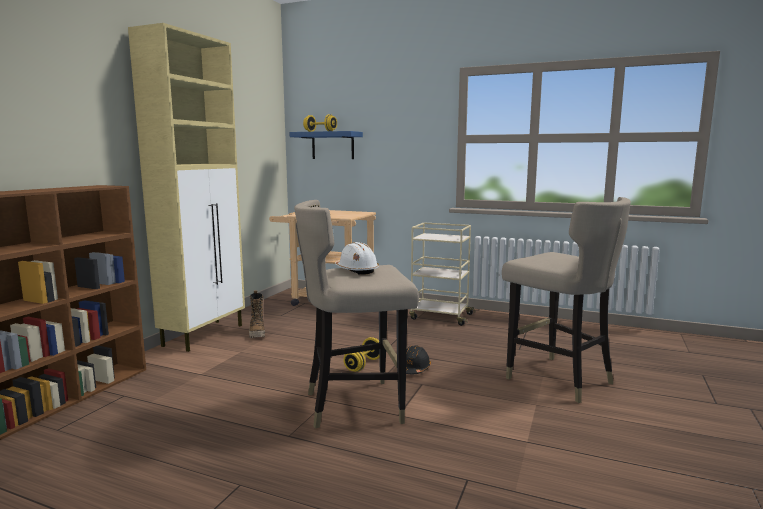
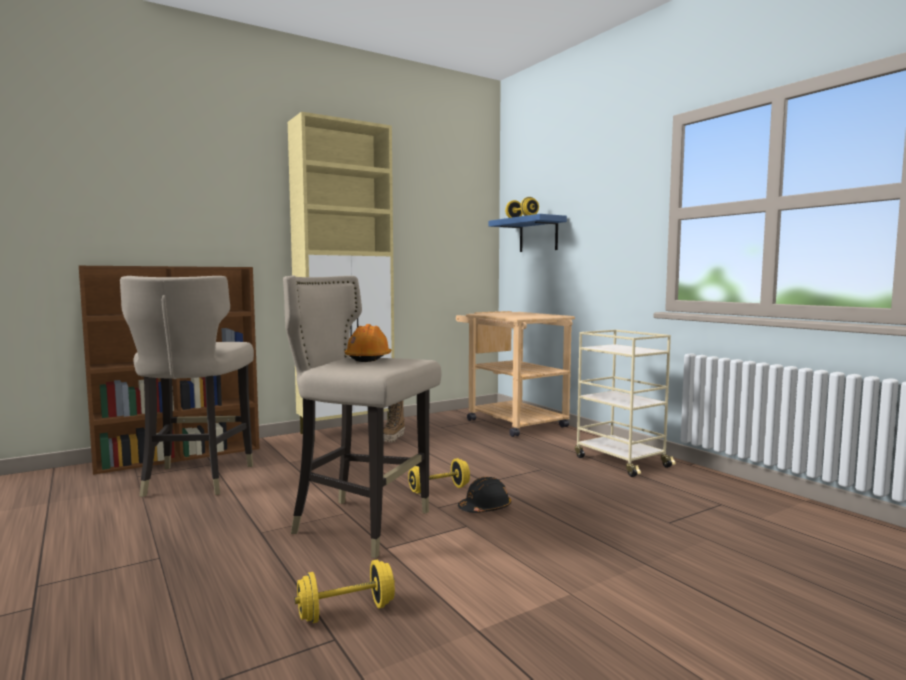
camera: 35 degrees right, 5 degrees down
white hard hat [335,242,379,275] -> orange hard hat [344,324,391,362]
beige stool [502,197,631,403] -> beige stool moved to [120,276,254,497]
none -> yellow dumbbell [295,560,395,623]

